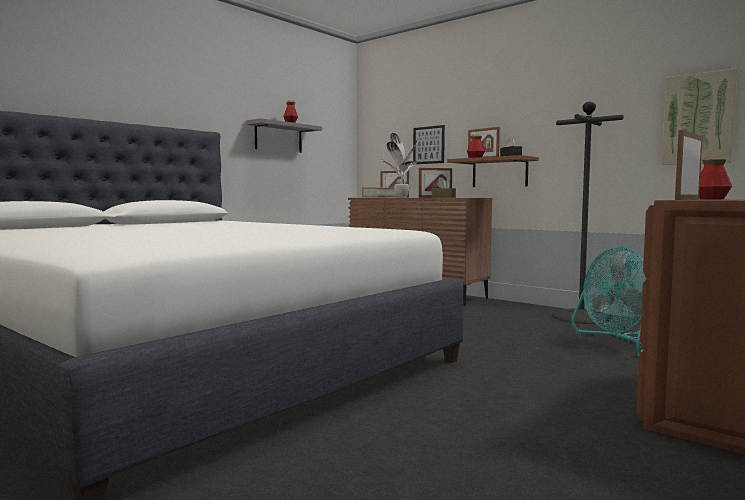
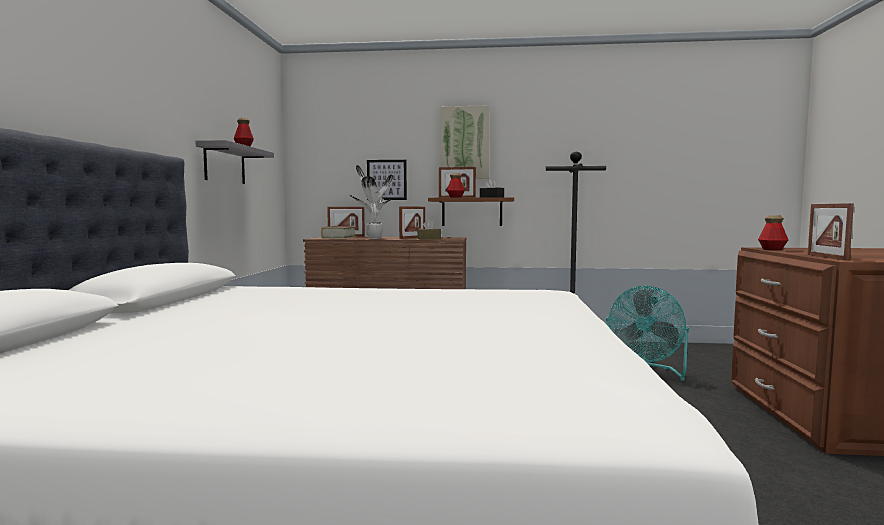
camera: 35 degrees left, 0 degrees up
picture [662,68,738,165] -> picture moved to [440,105,490,178]

